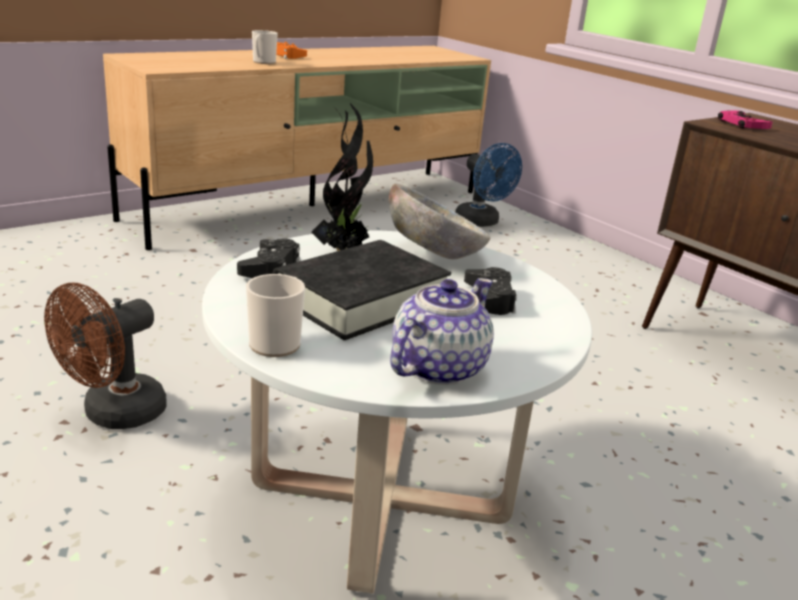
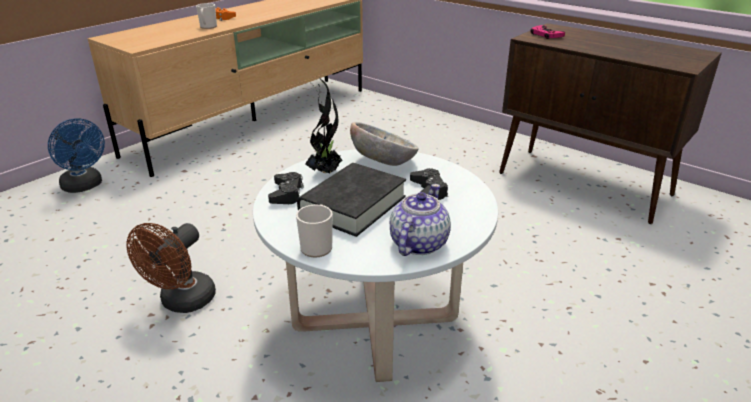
camera: 10 degrees left, 5 degrees up
blue fan [455,143,522,227] -> blue fan moved to [48,118,105,193]

